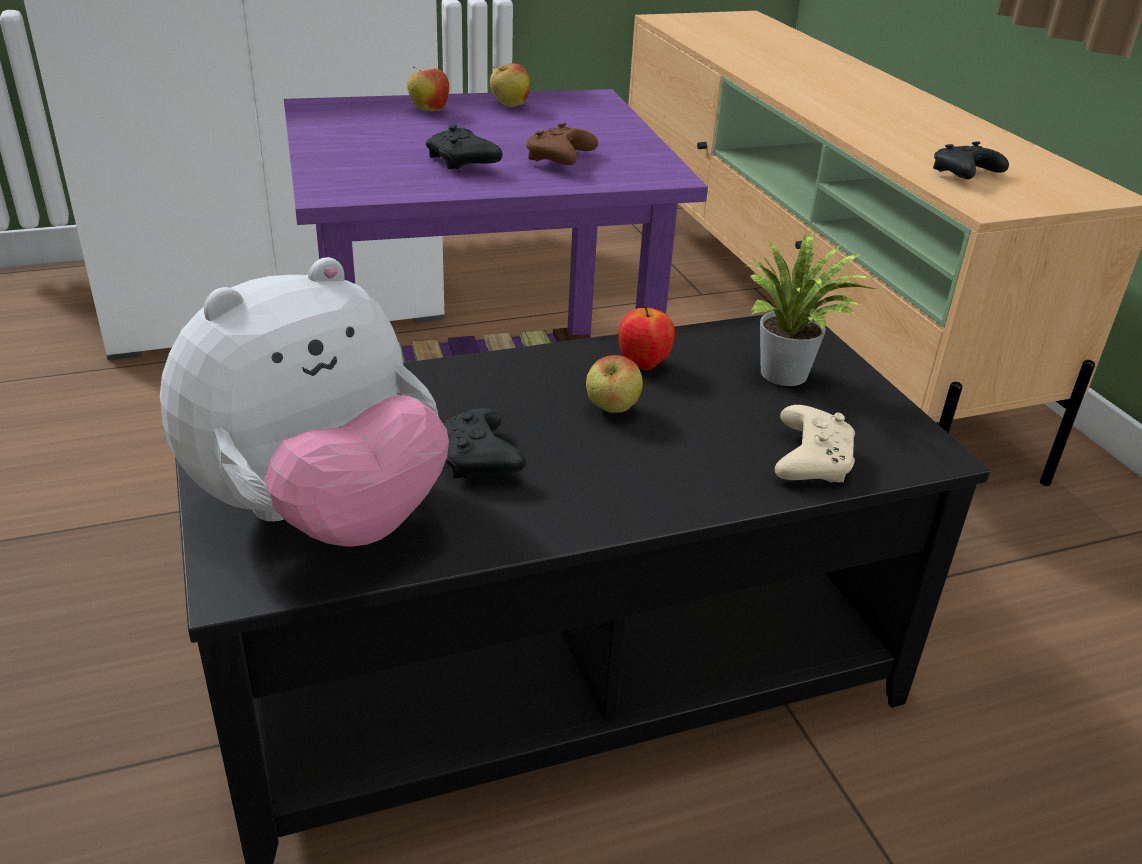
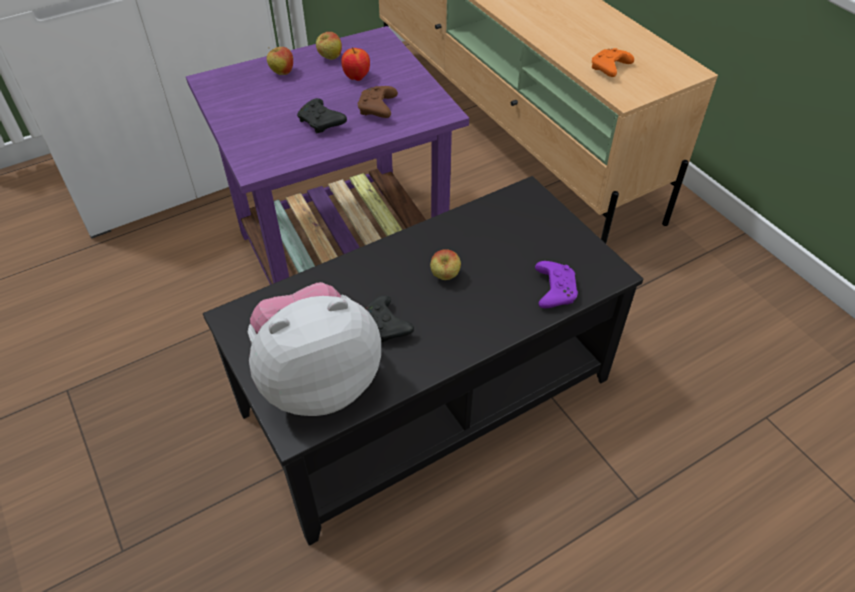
camera: 10 degrees left, 15 degrees up
plush toy [160,257,449,547] -> plush toy turned 150 degrees counterclockwise [248,282,381,416]
apple [618,304,675,370] -> apple moved to [341,47,370,81]
potted plant [744,231,877,386] -> none
beige game controller [775,405,855,483] -> purple game controller [535,261,578,308]
black game controller [933,142,1009,179] -> orange game controller [592,48,634,77]

